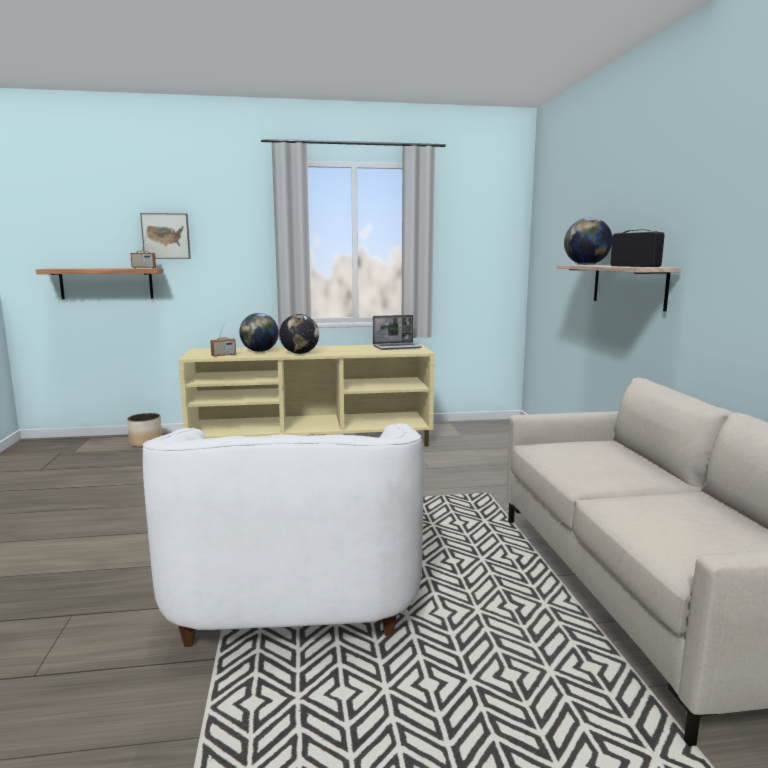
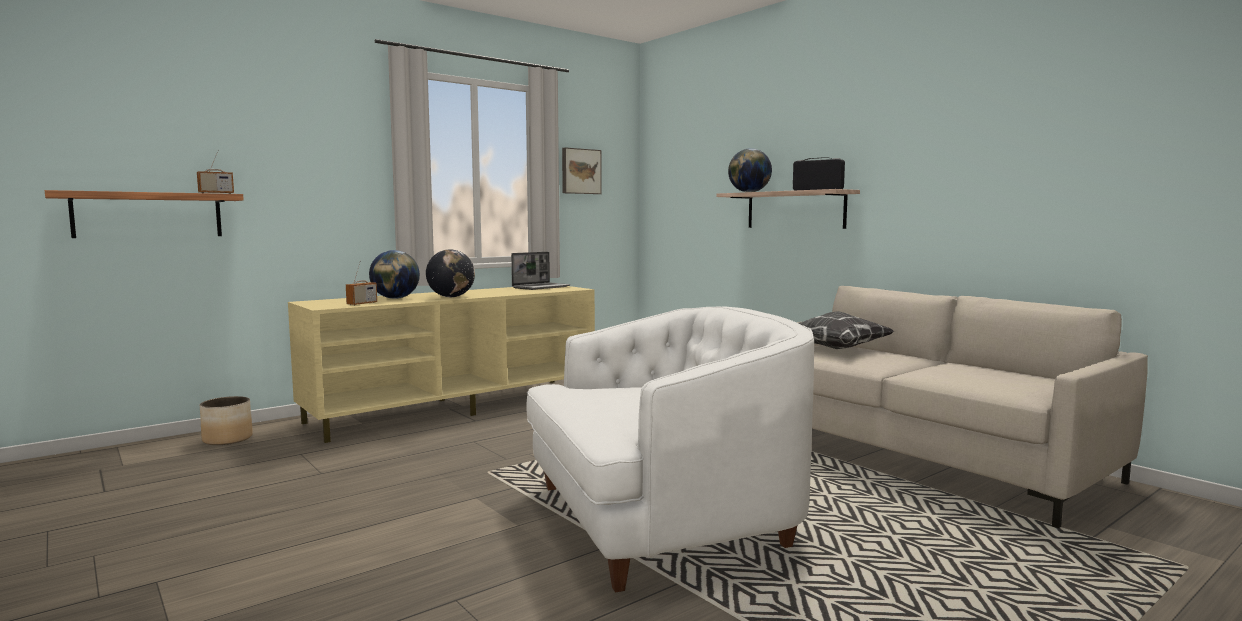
camera: 30 degrees left, 5 degrees down
picture [140,213,191,259] -> picture moved to [562,147,602,194]
white armchair [143,423,423,647] -> white armchair turned 75 degrees counterclockwise [526,306,814,593]
none -> pillow [798,311,894,349]

